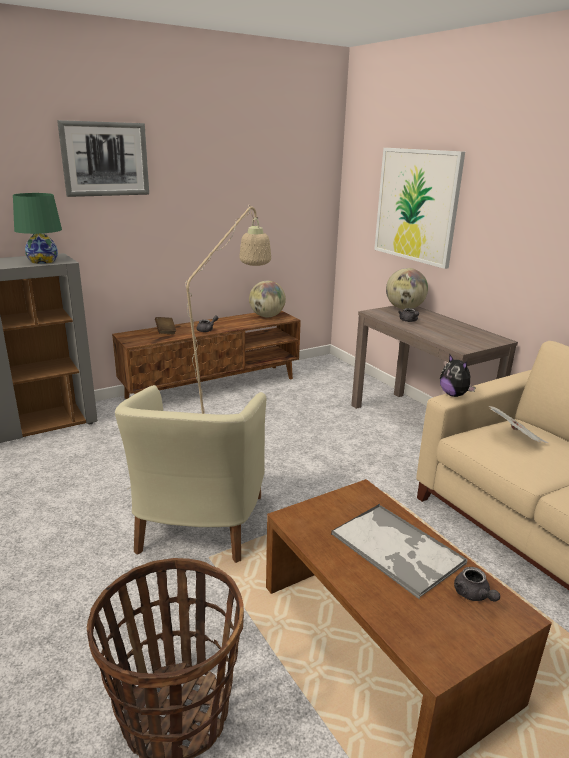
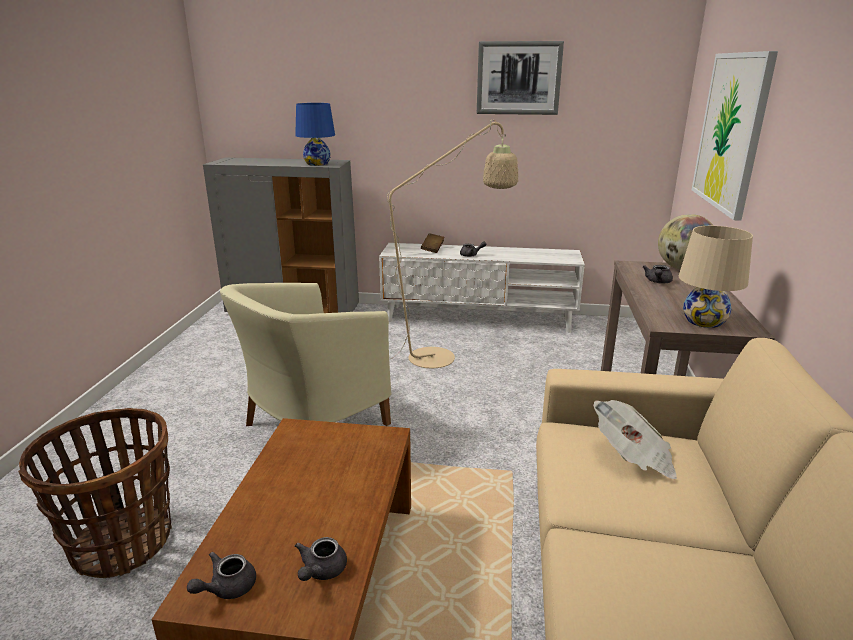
camera: 40 degrees right, 0 degrees up
green table lamp [13,193,62,264] -> blue table lamp [295,103,335,166]
picture [57,120,149,197] -> picture moved to [477,41,564,115]
brown tv stand [112,311,301,399] -> white tv stand [379,243,585,332]
globe [249,281,286,317] -> none
tray [331,504,468,599] -> none
plush toy [440,354,476,397] -> none
none -> grey teapot [187,552,256,599]
none -> beige table lamp [679,226,753,328]

